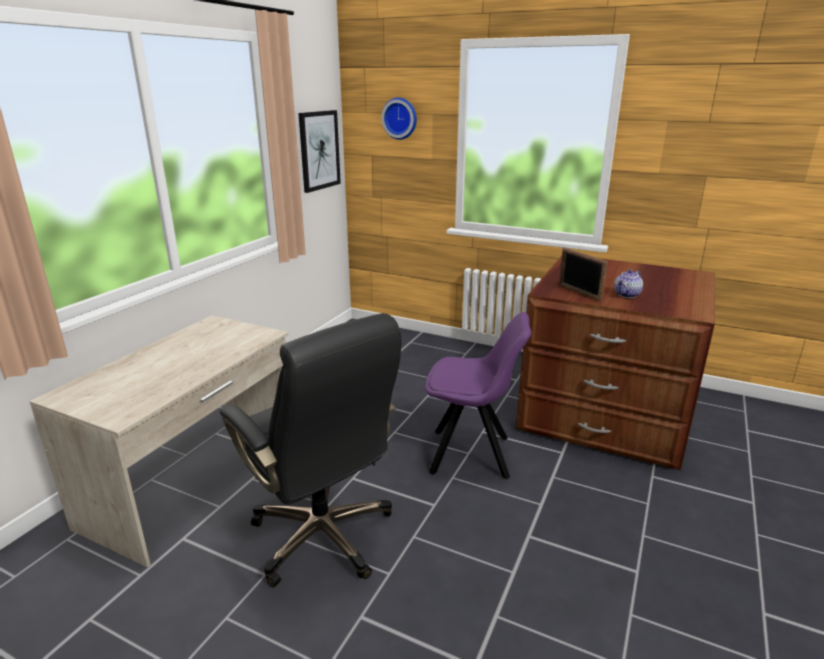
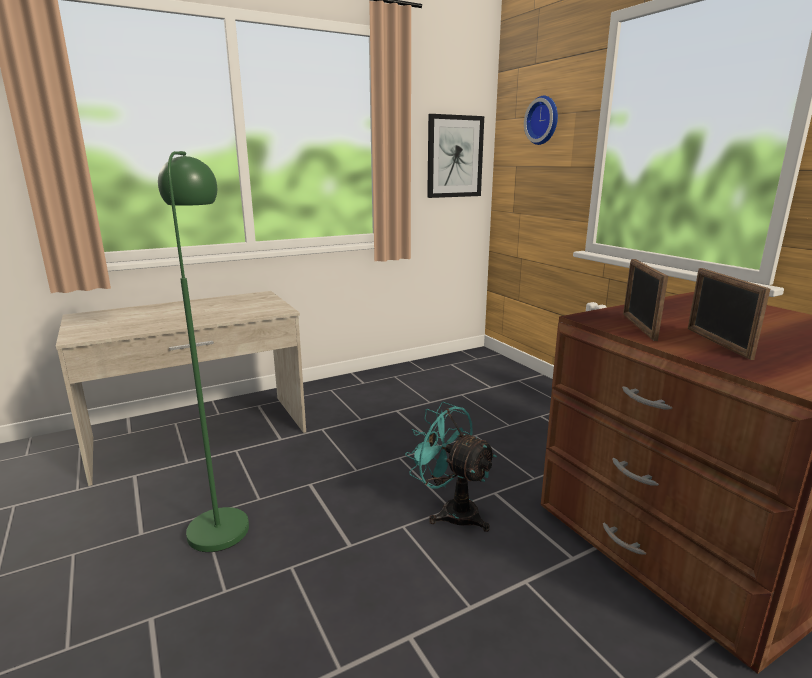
camera: 35 degrees right, 5 degrees down
black office chair [220,313,402,587] -> green floor lamp [158,151,249,552]
purple chair [425,312,531,479] -> turquoise fan [405,402,497,532]
teapot [614,270,643,298] -> picture frame [688,268,770,360]

